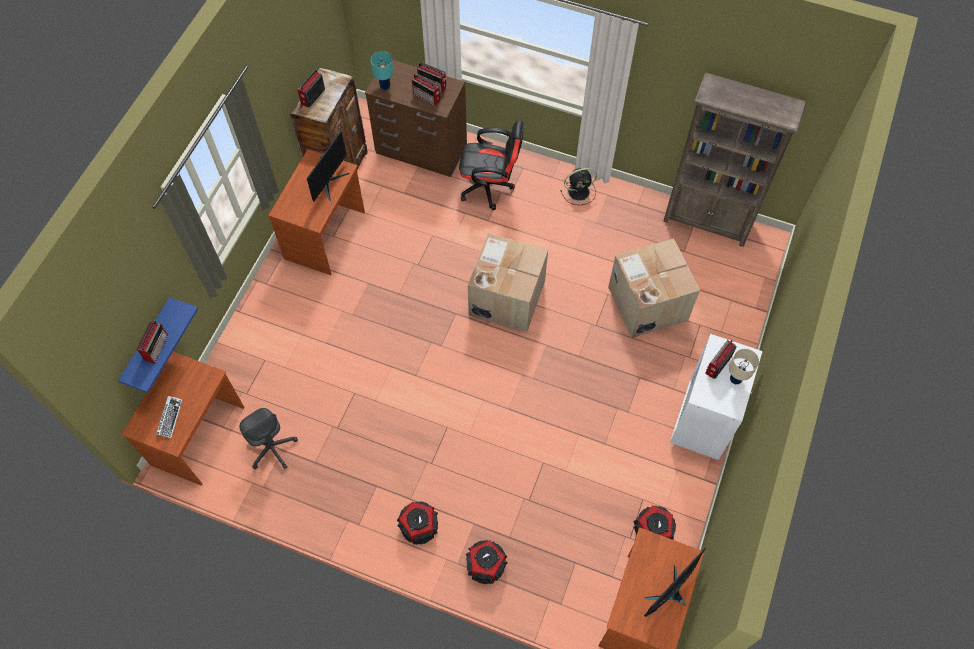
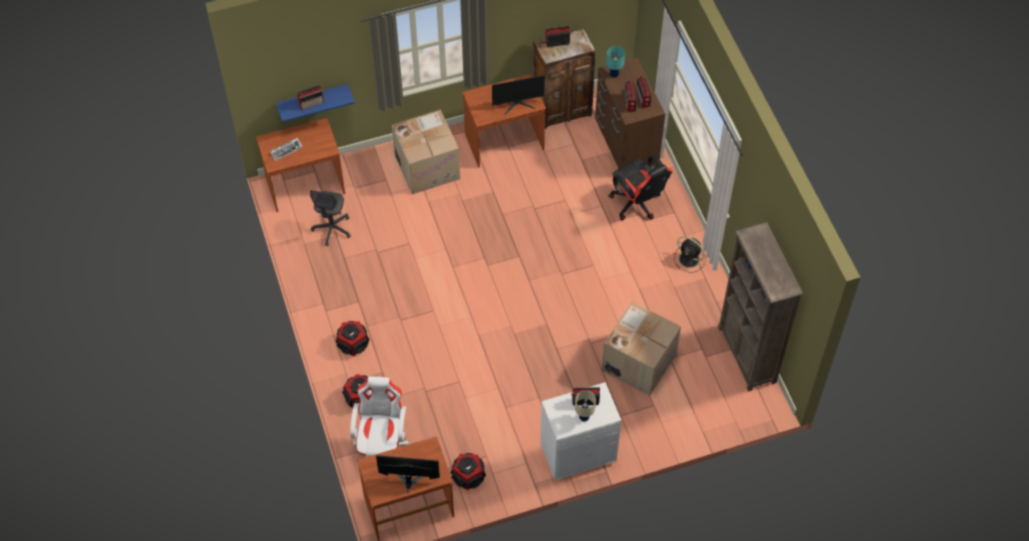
camera: 50 degrees right, 5 degrees down
cardboard box [468,233,548,332] -> cardboard box moved to [392,110,460,194]
none -> white office chair [350,376,409,457]

